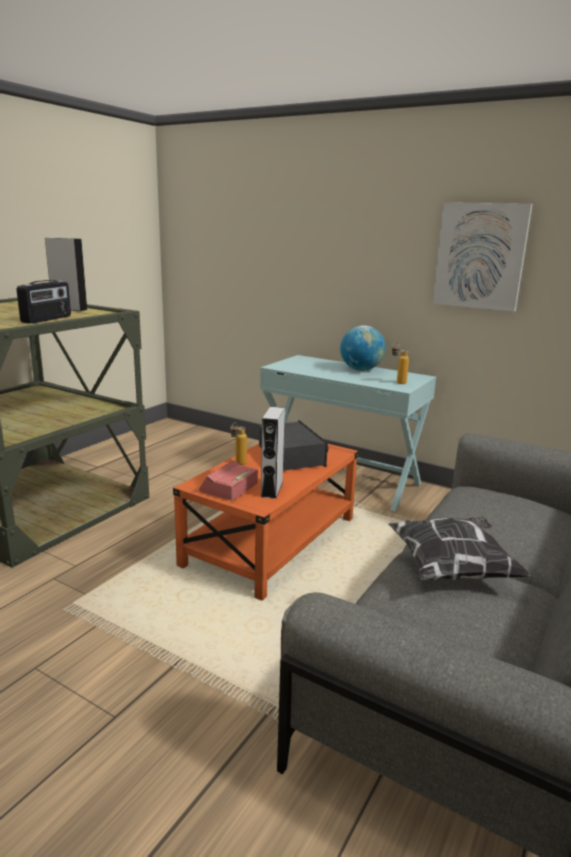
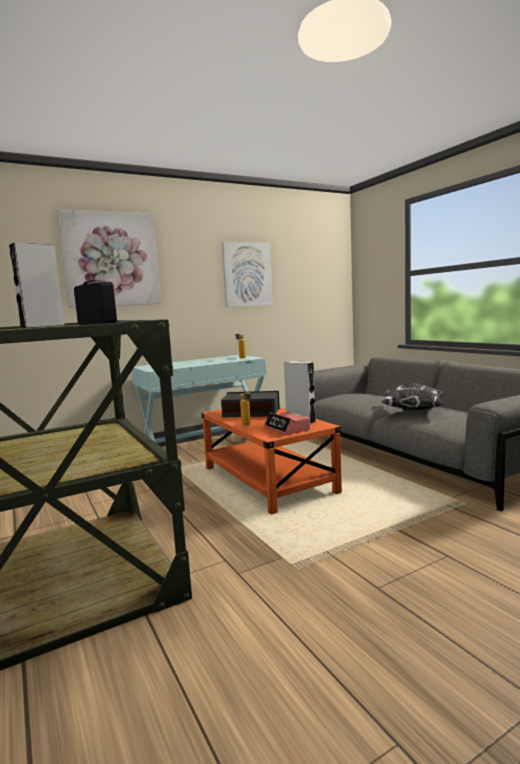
camera: 60 degrees left, 10 degrees down
globe [340,325,386,371] -> none
none -> picture [57,209,161,308]

